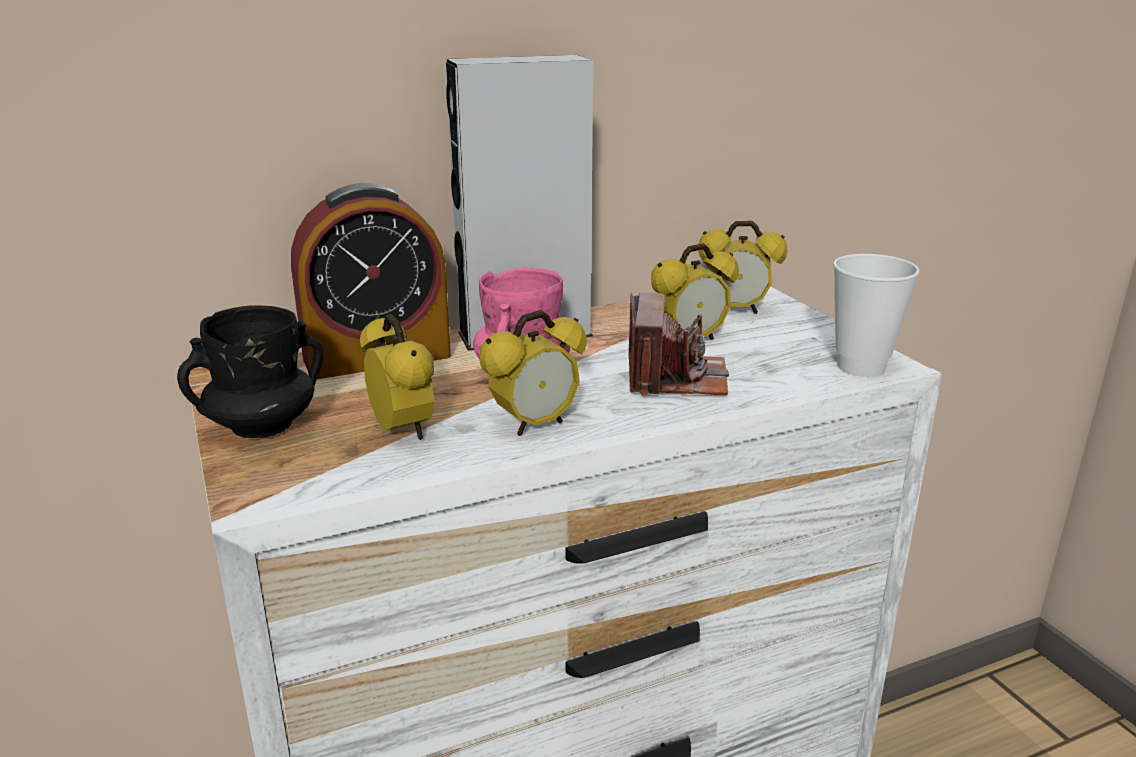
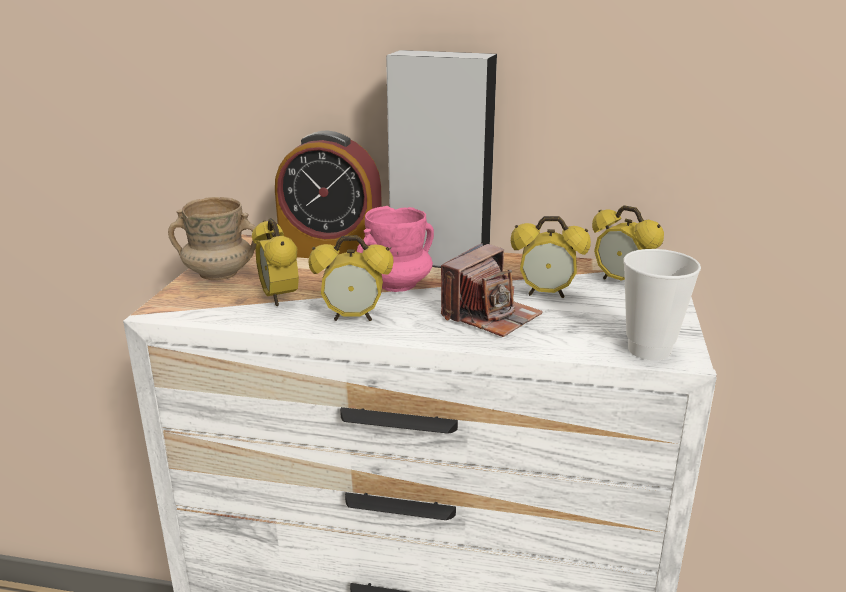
camera: 35 degrees right, 0 degrees up
black mug [177,305,324,438] -> beige mug [168,197,256,280]
alarm clock [360,314,434,440] -> alarm clock turned 150 degrees clockwise [252,218,299,307]

